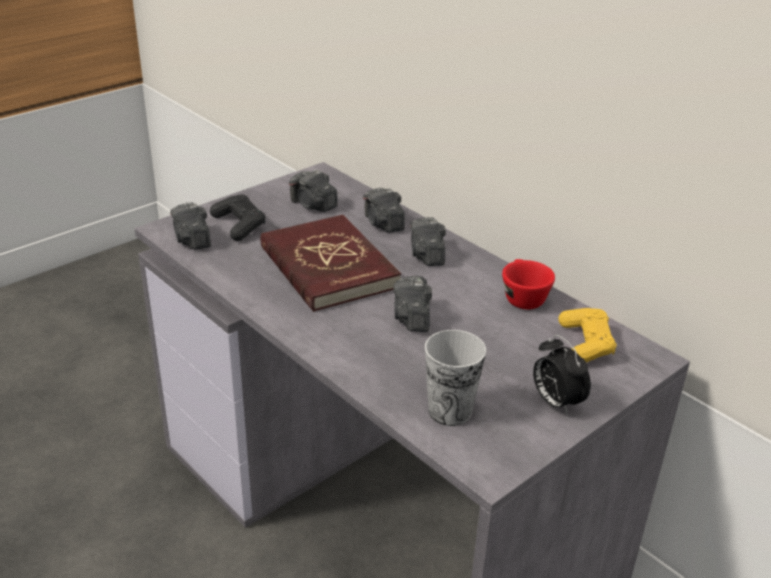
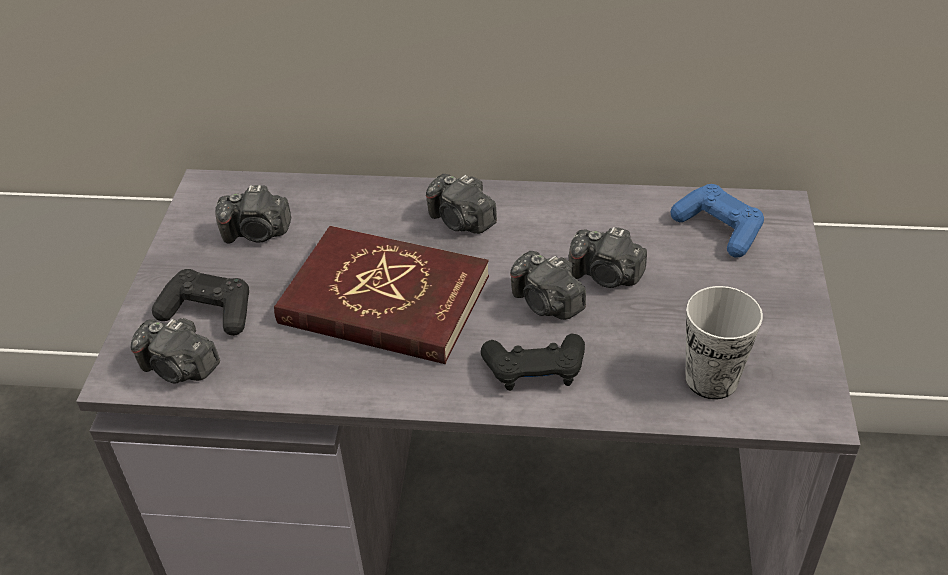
camera: 40 degrees left, 10 degrees up
camera [363,188,405,233] -> camera moved to [569,227,647,288]
red cup [502,259,555,309] -> none
alarm clock [533,335,591,416] -> none
yellow game controller [558,308,617,363] -> blue game controller [670,184,764,258]
none -> black game controller [481,334,585,391]

